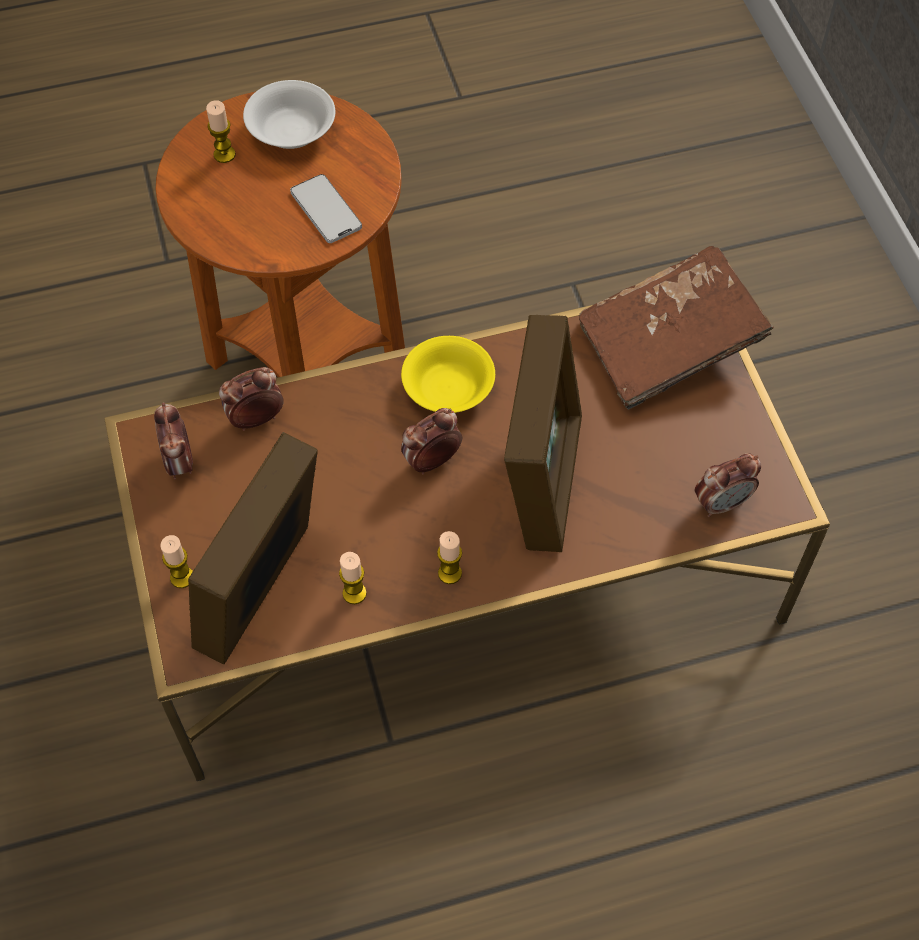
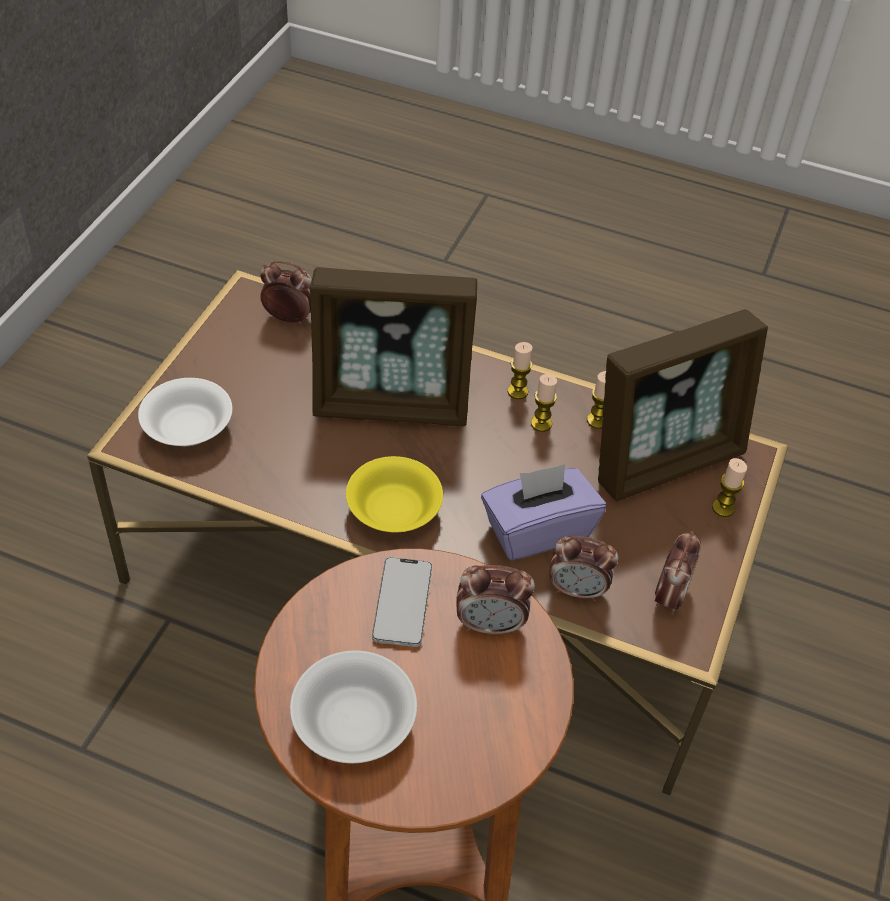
camera: 145 degrees left, 10 degrees down
candle [206,100,236,163] -> candle moved to [531,374,557,432]
alarm clock [401,408,462,475] -> alarm clock moved to [456,565,535,636]
picture frame [504,315,582,552] -> picture frame turned 135 degrees counterclockwise [310,267,477,427]
brown book [579,246,774,410] -> white bowl [138,378,232,446]
none -> purple tissue box [481,464,606,560]

